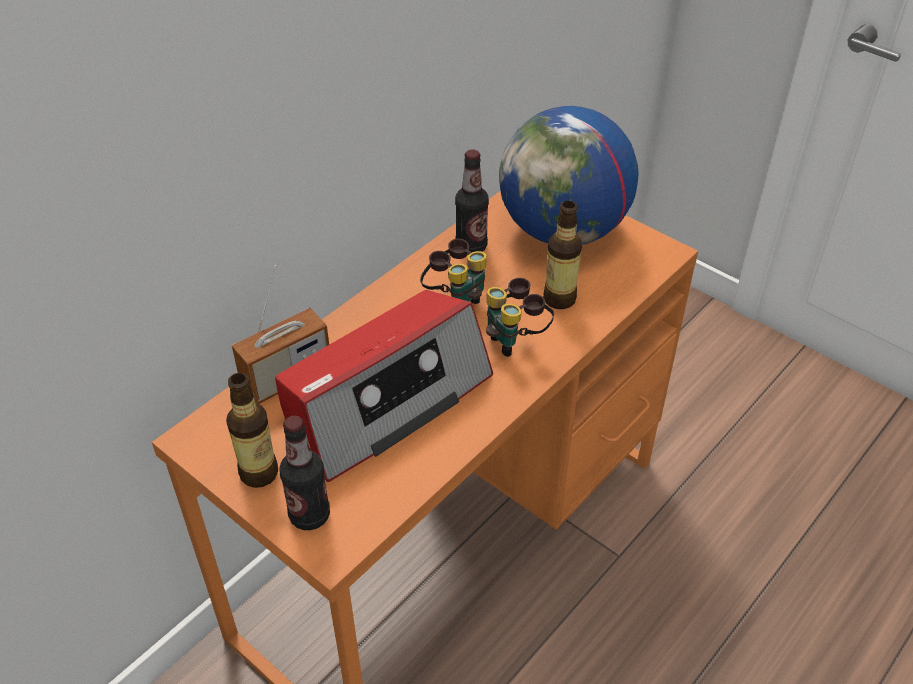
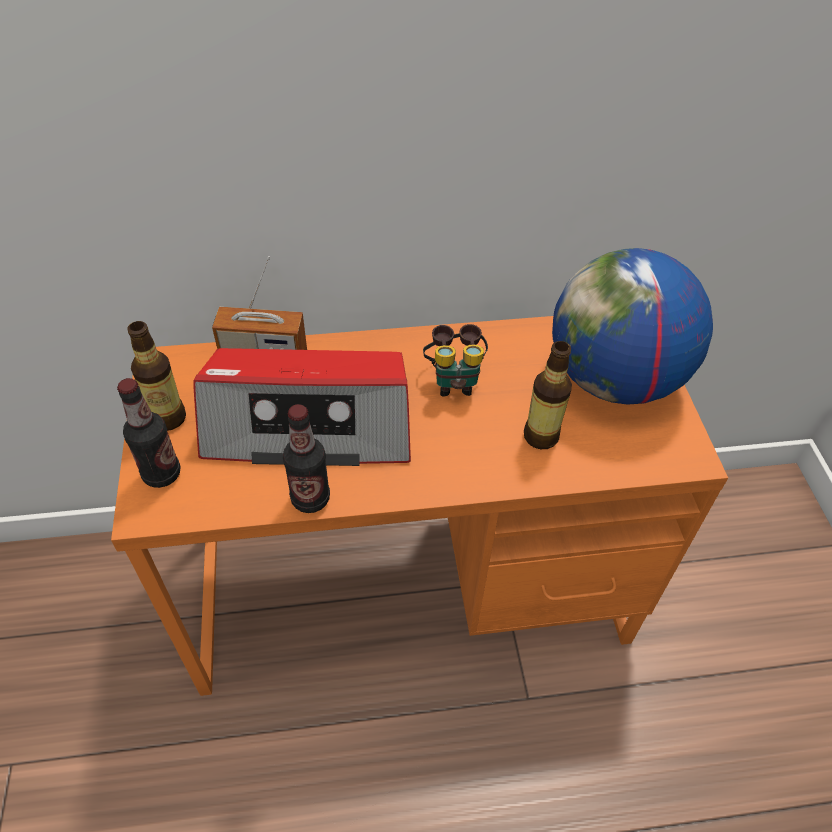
camera: 40 degrees right, 5 degrees up
bottle [455,150,489,253] -> bottle moved to [283,404,330,513]
binoculars [486,278,554,357] -> none

